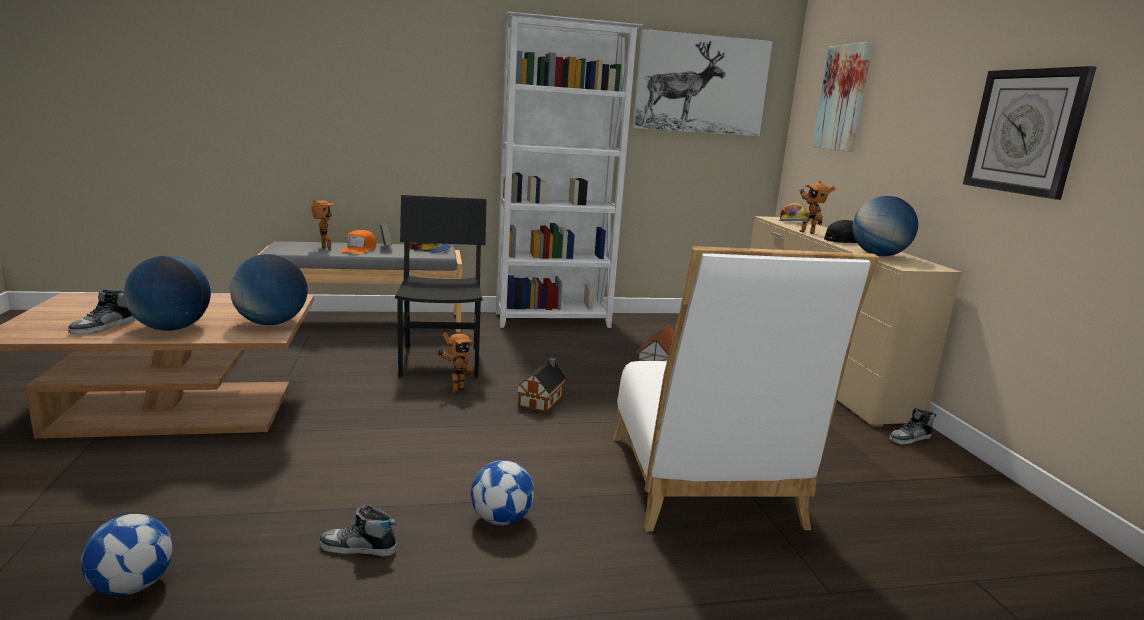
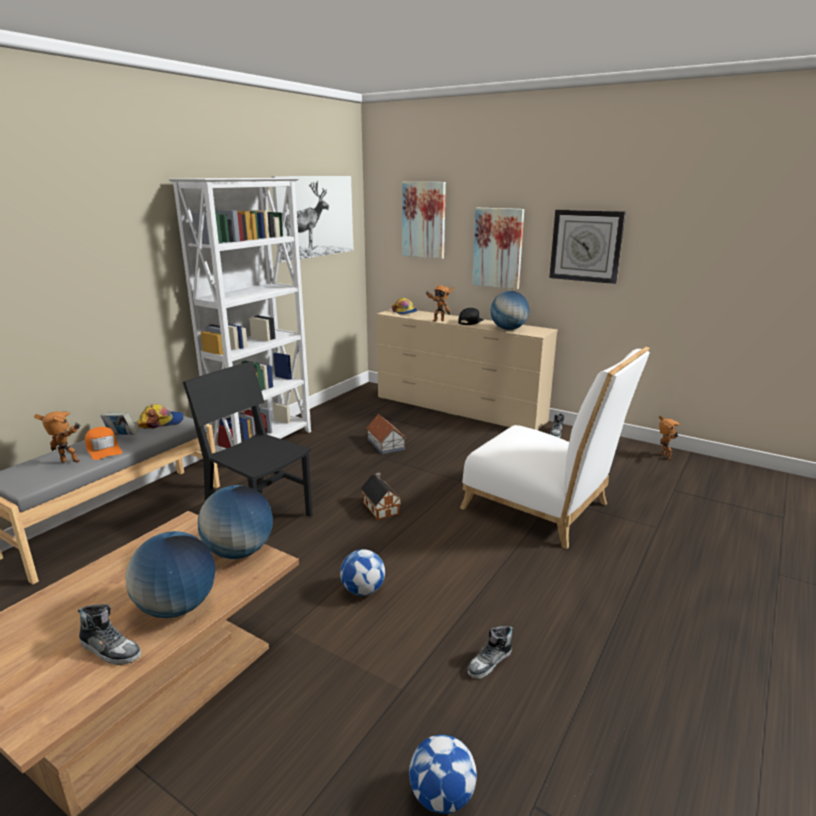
camera: 45 degrees left, 5 degrees up
shoe [68,289,136,335] -> shoe turned 45 degrees counterclockwise [78,604,141,665]
toy robot [438,331,475,394] -> toy robot moved to [659,416,680,460]
football [471,460,534,525] -> football moved to [340,549,385,596]
none -> picture [472,208,524,289]

